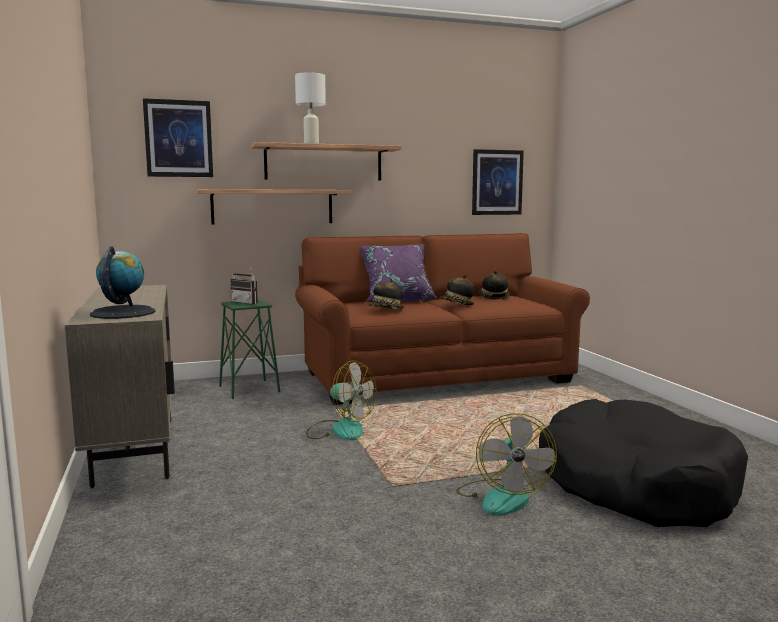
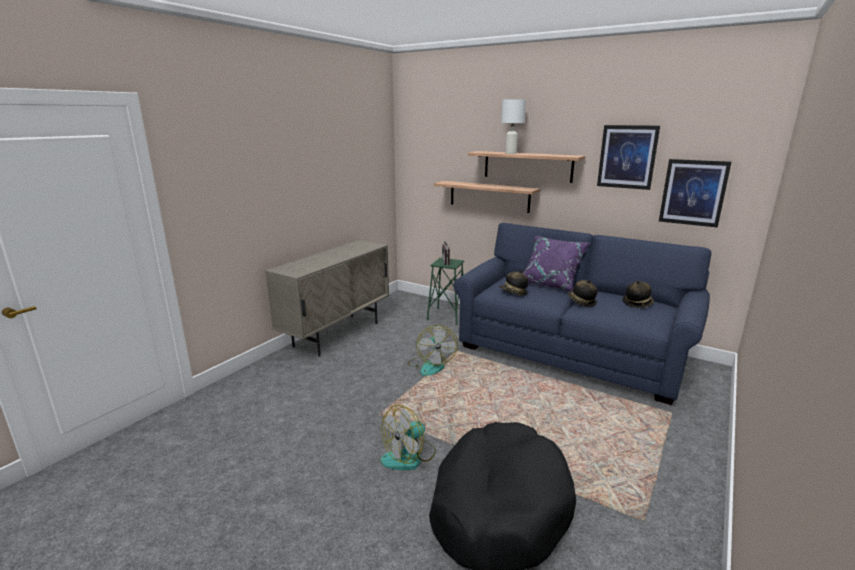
camera: 50 degrees right, 10 degrees up
globe [90,246,155,319] -> none
picture [143,98,213,177] -> picture moved to [597,125,660,190]
brown sofa [295,233,590,405] -> blue sofa [454,223,712,405]

